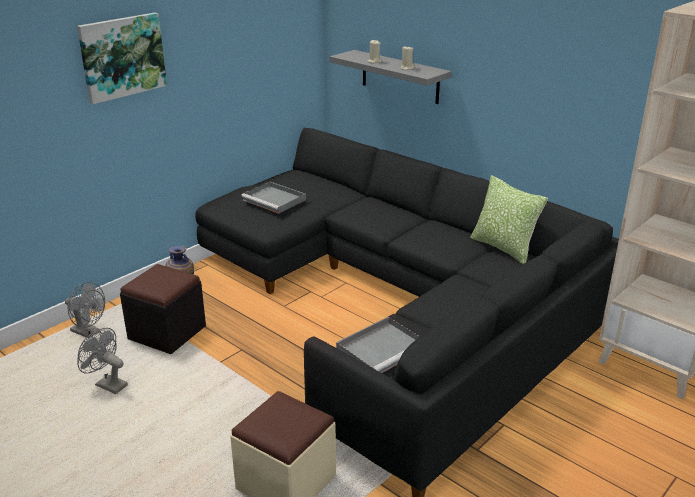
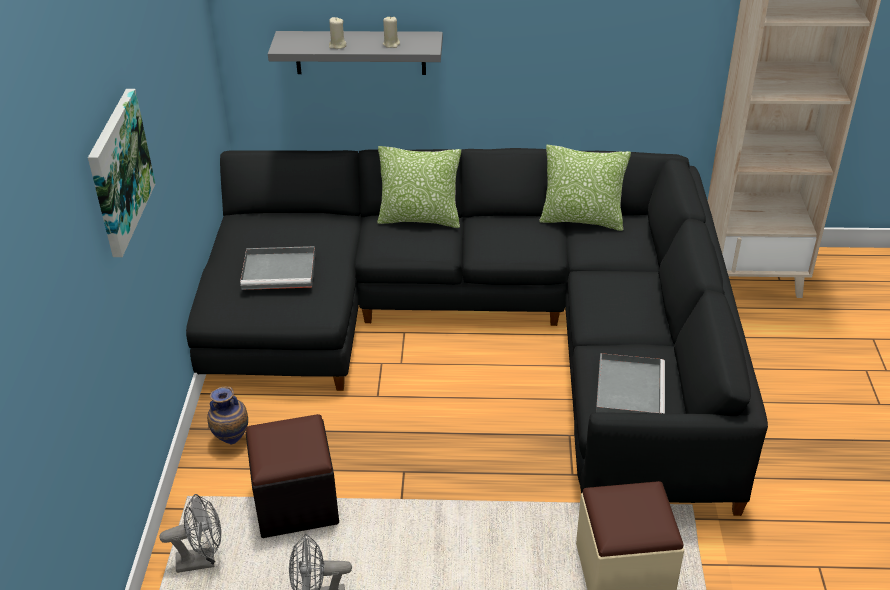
camera: 40 degrees left, 10 degrees up
none -> pillow [377,146,461,228]

